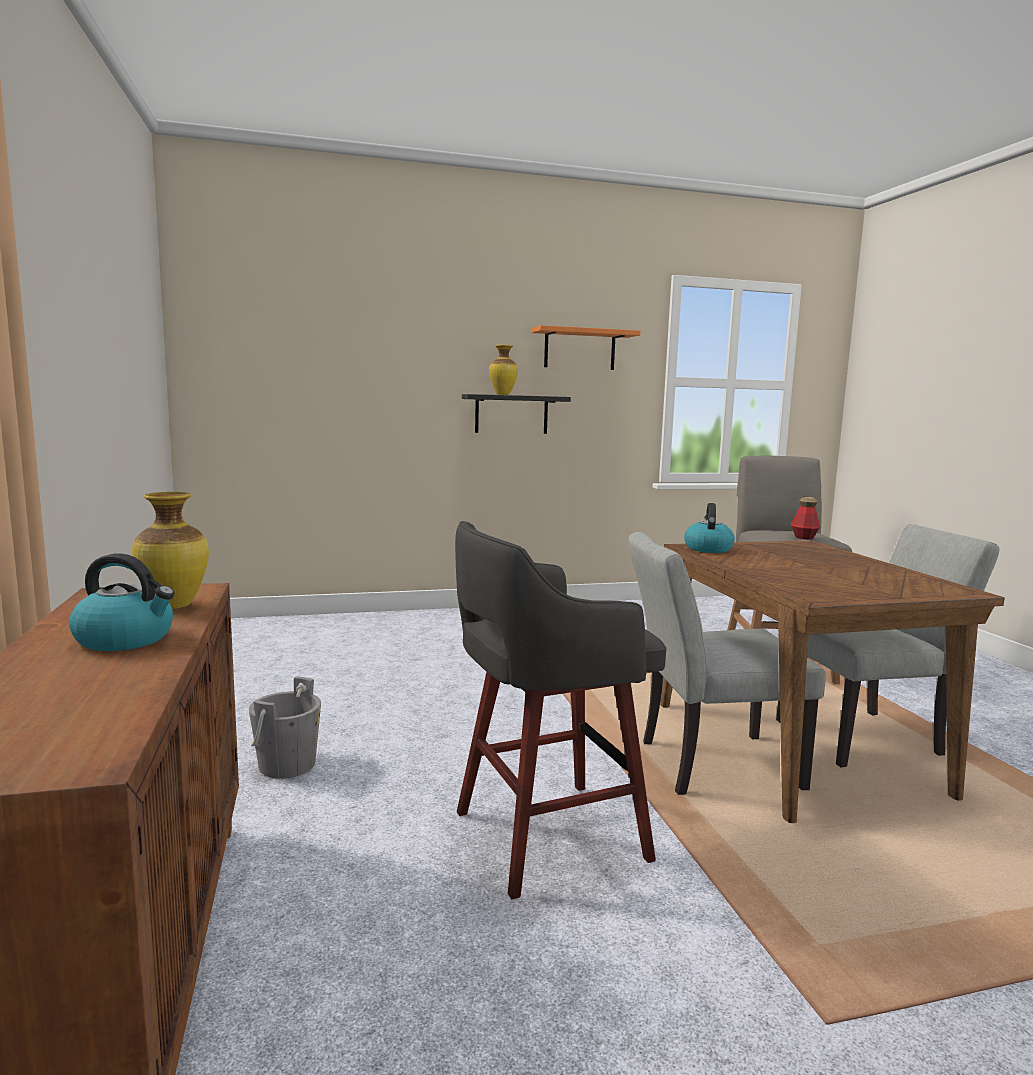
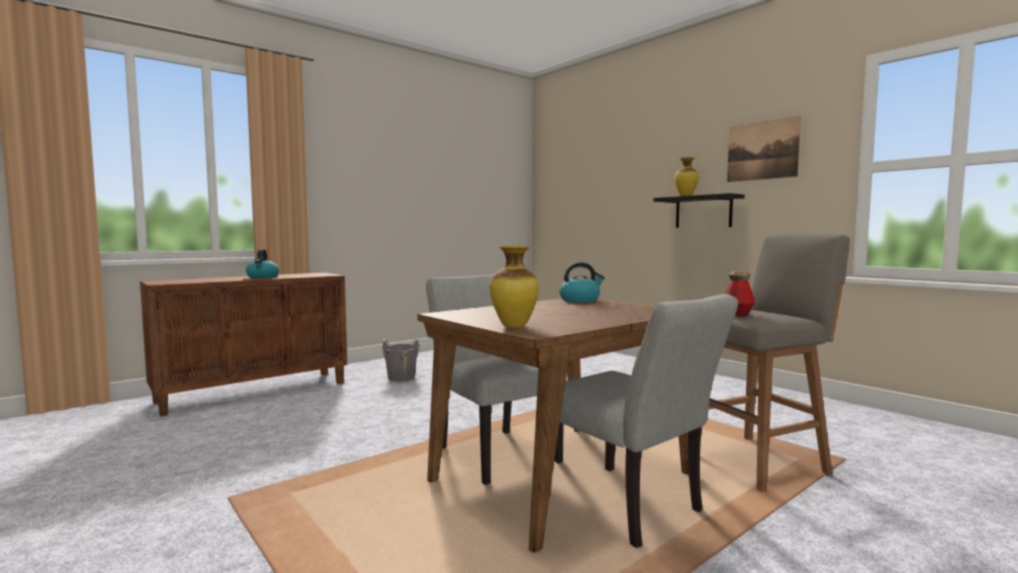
camera: 65 degrees right, 5 degrees down
vase [132,492,209,609] -> vase moved to [490,246,539,328]
grey stool [455,521,666,899] -> none
orange shelf [532,325,641,370] -> picture [727,116,801,182]

